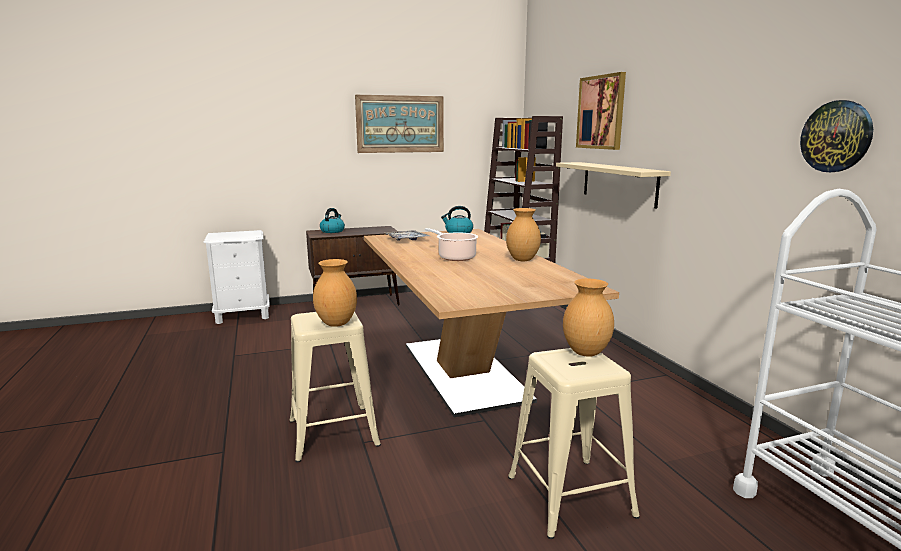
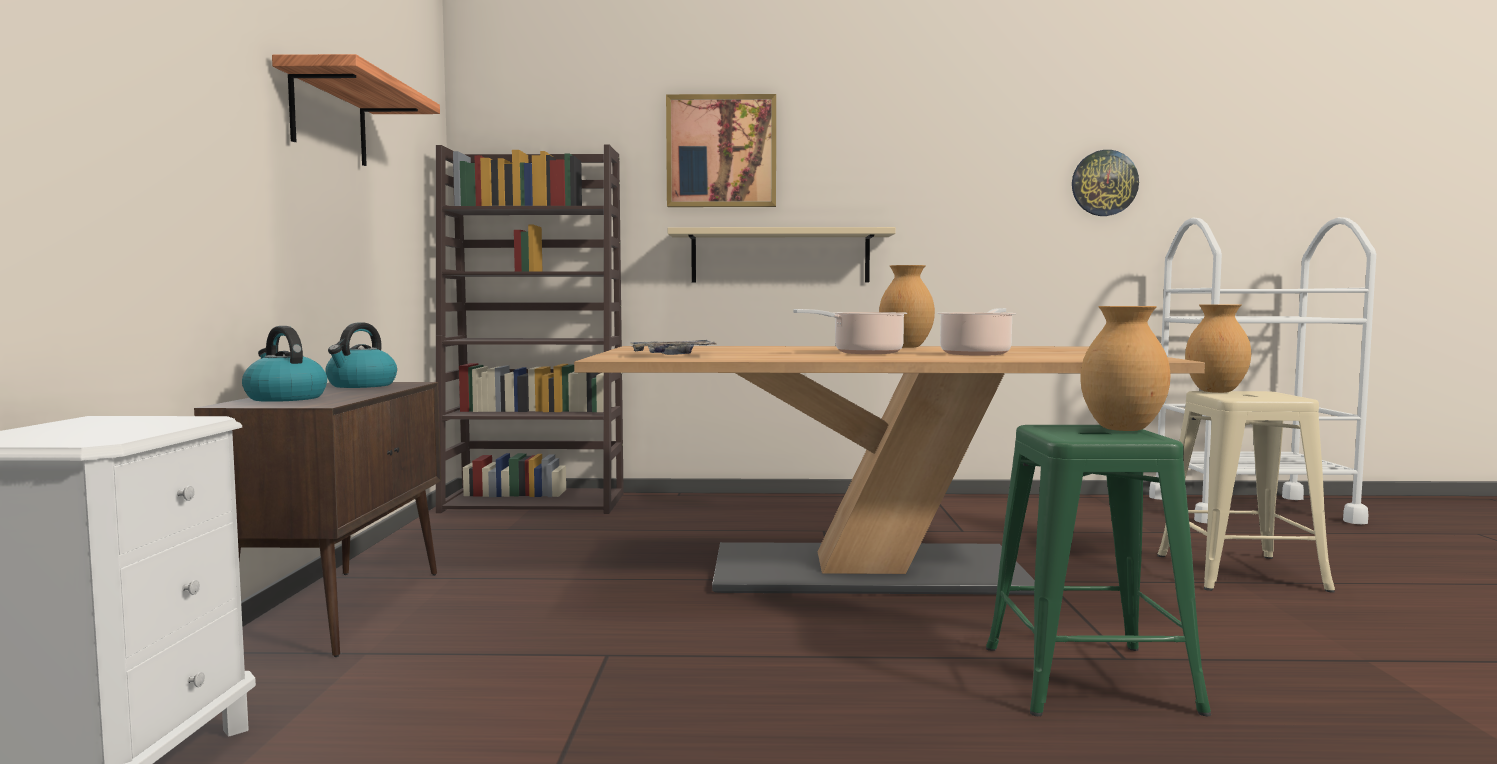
camera: 70 degrees left, 10 degrees down
beige stool [290,311,381,462] -> green stool [986,425,1211,716]
picture [355,95,444,153] -> shelf [272,54,440,166]
kettle [441,206,473,233] -> kettle moved to [325,322,397,388]
none -> cooking pot [937,308,1016,356]

